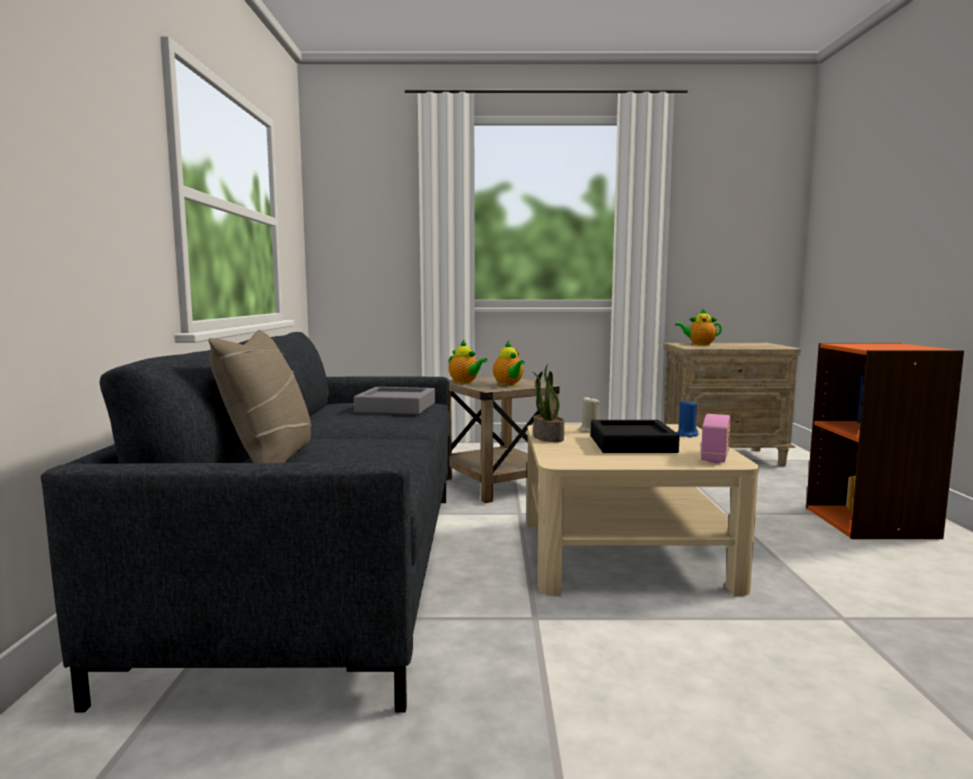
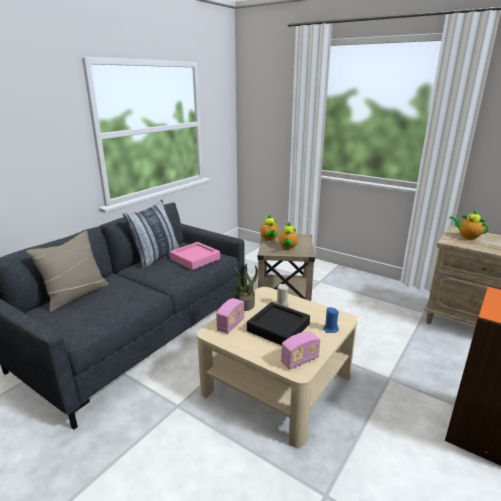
camera: 35 degrees right, 15 degrees up
grey tray [354,387,435,414] -> pink tray [170,242,220,270]
none -> pillow [123,200,180,269]
none -> radio [216,298,245,334]

